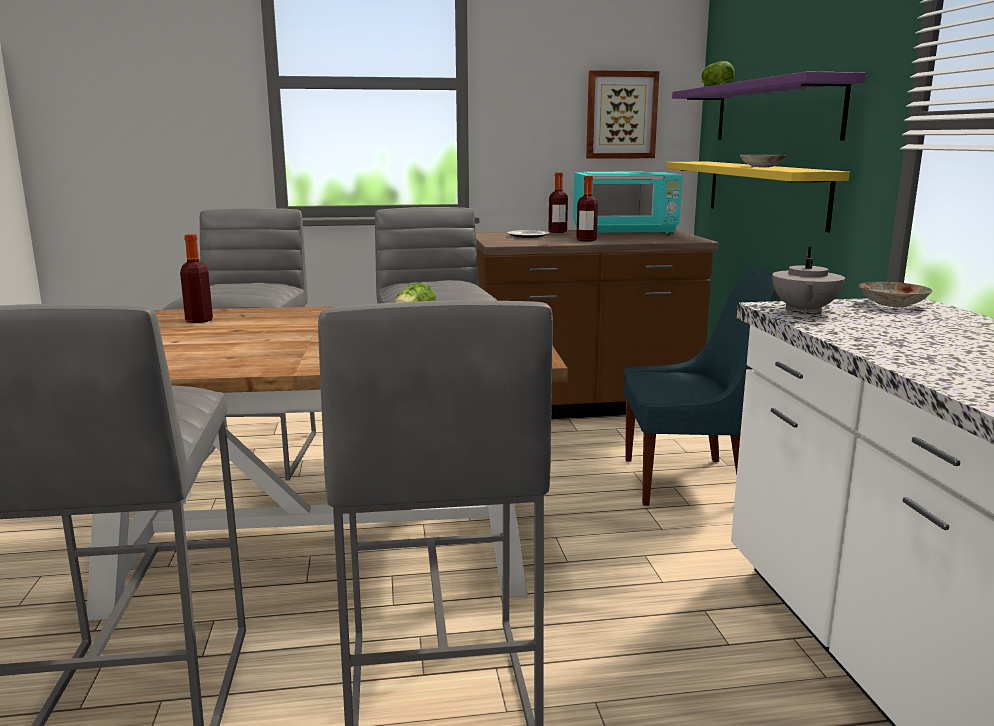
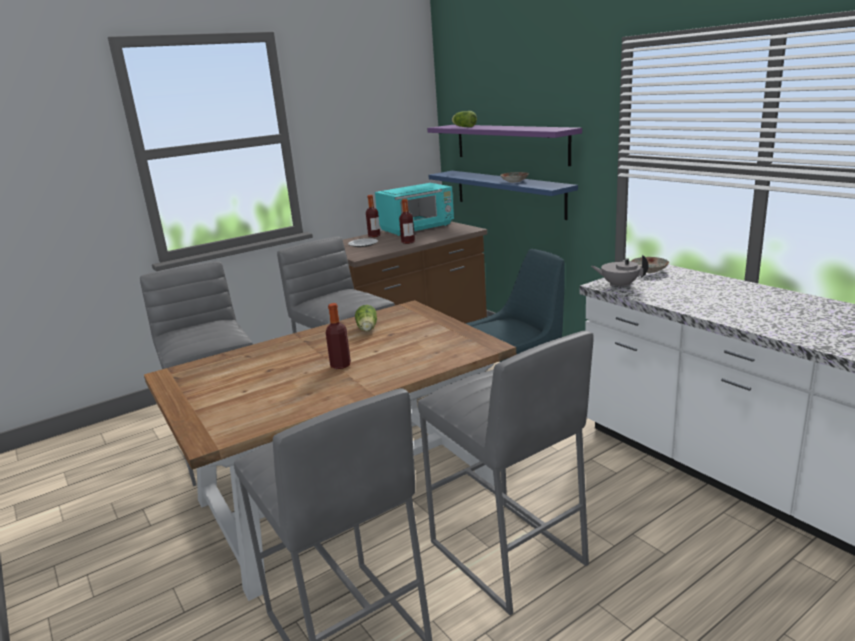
camera: 25 degrees left, 5 degrees up
bottle [180,234,213,323] -> bottle moved to [326,303,351,369]
picture [586,70,659,159] -> none
yellow shelf [666,162,850,232] -> blue shelf [428,171,578,220]
grey teapot [772,247,845,315] -> grey teapot turned 120 degrees clockwise [591,255,649,289]

